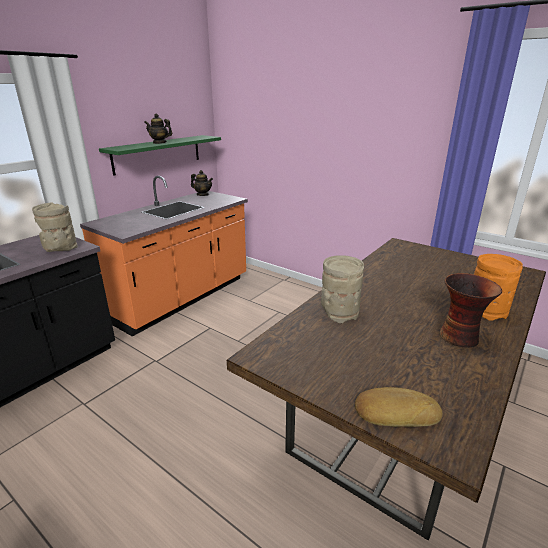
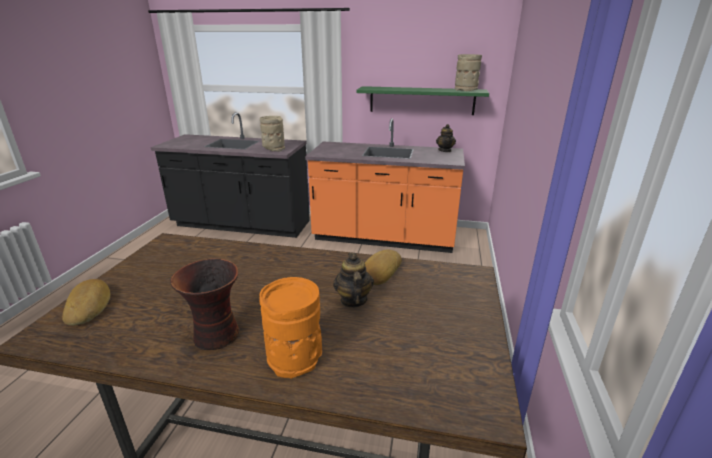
camera: 65 degrees right, 0 degrees up
teapot [144,114,172,144] -> teapot moved to [333,253,374,308]
beige vase [321,255,364,323] -> beige vase moved to [455,54,482,91]
none -> bread [365,250,402,285]

